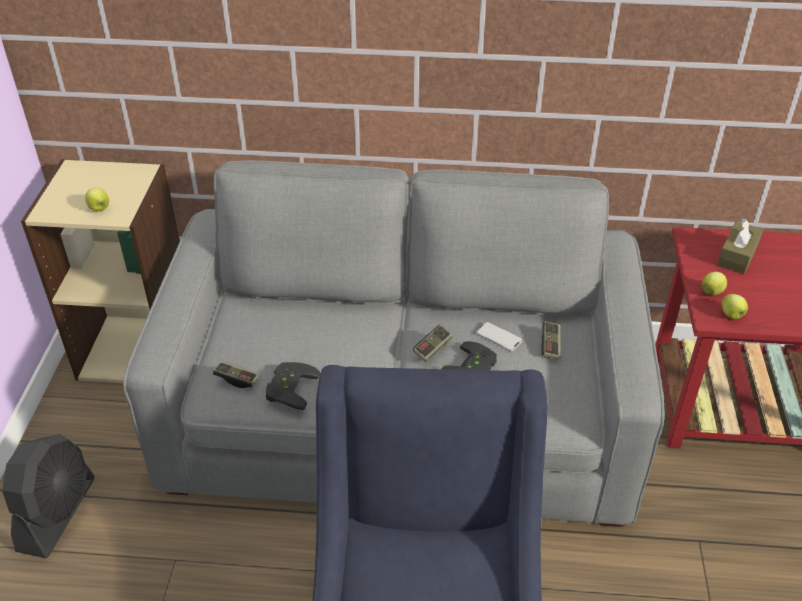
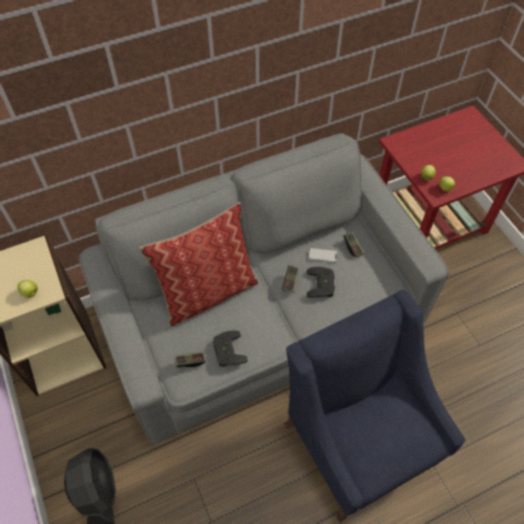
camera: 30 degrees left, 15 degrees up
brown tissue box [717,219,763,274] -> none
none -> pillow [139,202,258,327]

